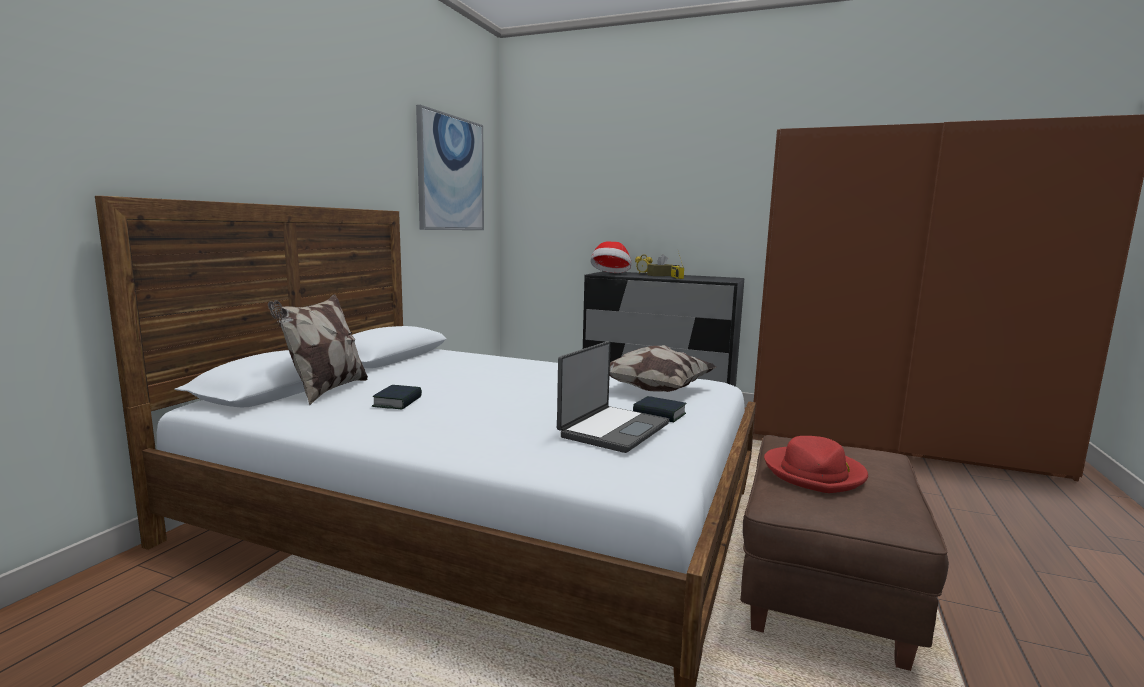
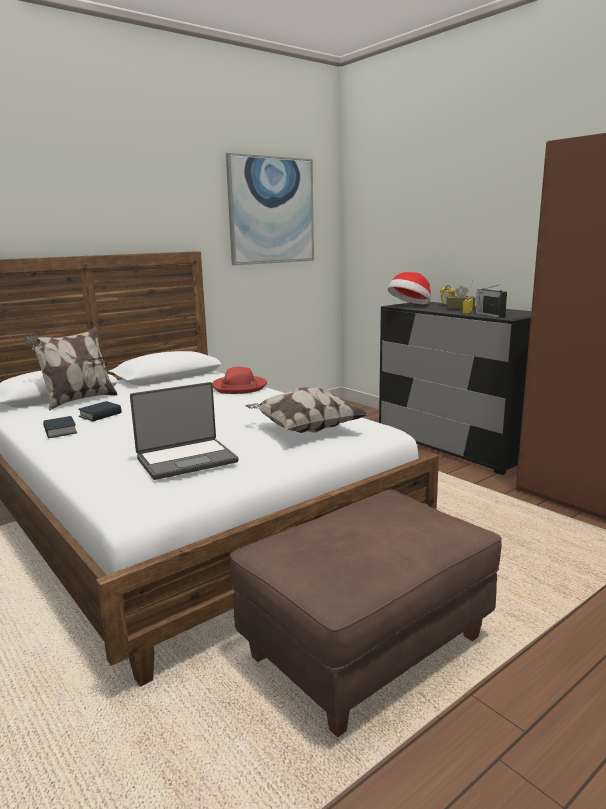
camera: 30 degrees right, 5 degrees up
book [633,396,687,422] -> book moved to [43,416,77,438]
red hat [764,436,868,493] -> red hat moved to [212,367,267,394]
none -> radio [476,284,507,318]

